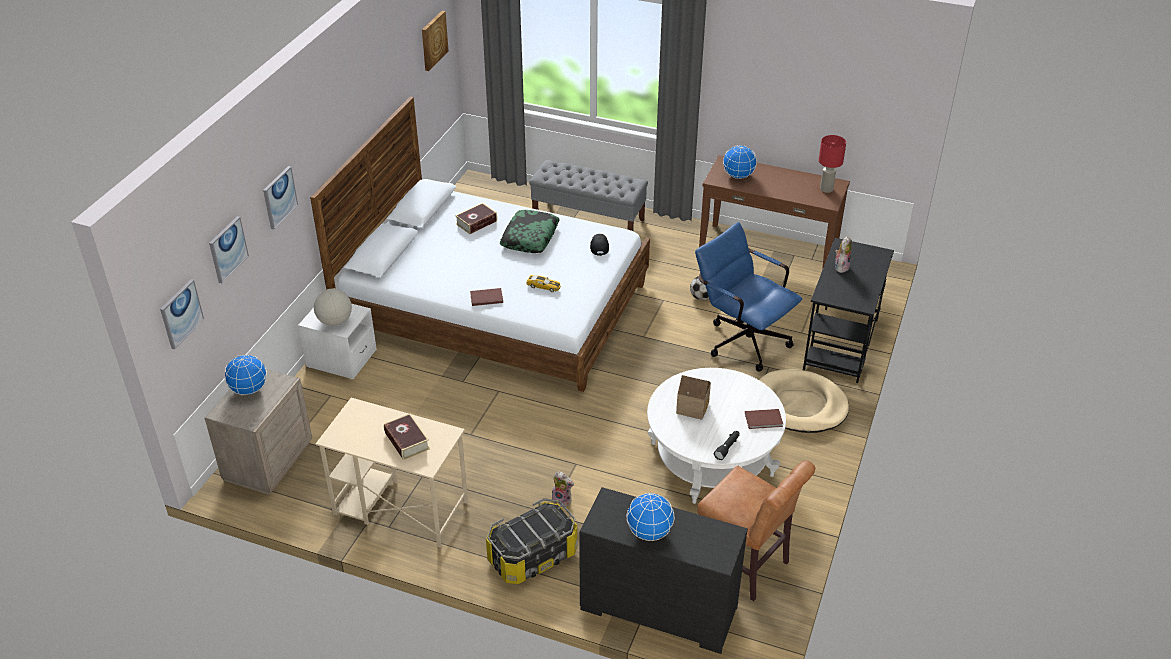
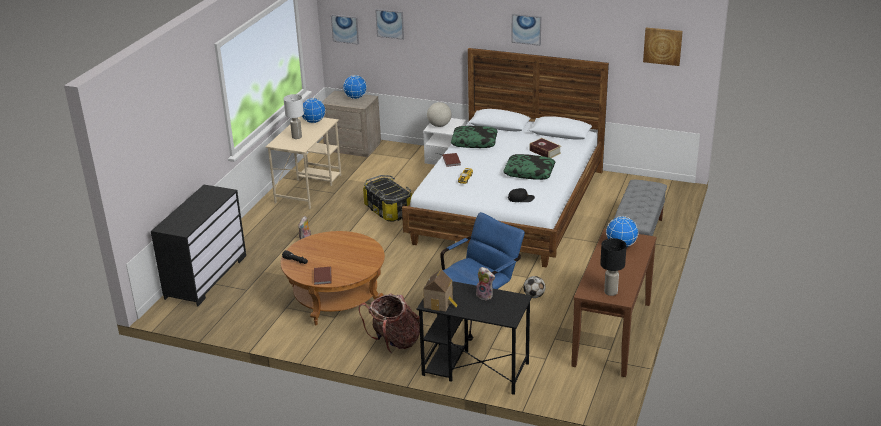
camera: 90 degrees right, 10 degrees down
picture [263,166,298,229] -> picture moved to [512,14,541,46]
book [384,414,430,460] -> white table lamp [283,94,304,139]
storage box [486,498,578,584] -> storage box moved to [363,175,413,222]
globe [626,493,674,541] -> globe moved to [302,98,326,123]
white coffee table [647,368,786,504] -> brown coffee table [280,231,385,326]
toy house [676,375,711,420] -> toy house moved to [423,269,457,312]
brown chair [697,460,815,601] -> none
beige dog bed [759,369,849,433] -> backpack [359,293,420,354]
red table lamp [819,135,846,193] -> black table lamp [600,238,627,296]
none -> pillow [451,126,498,148]

